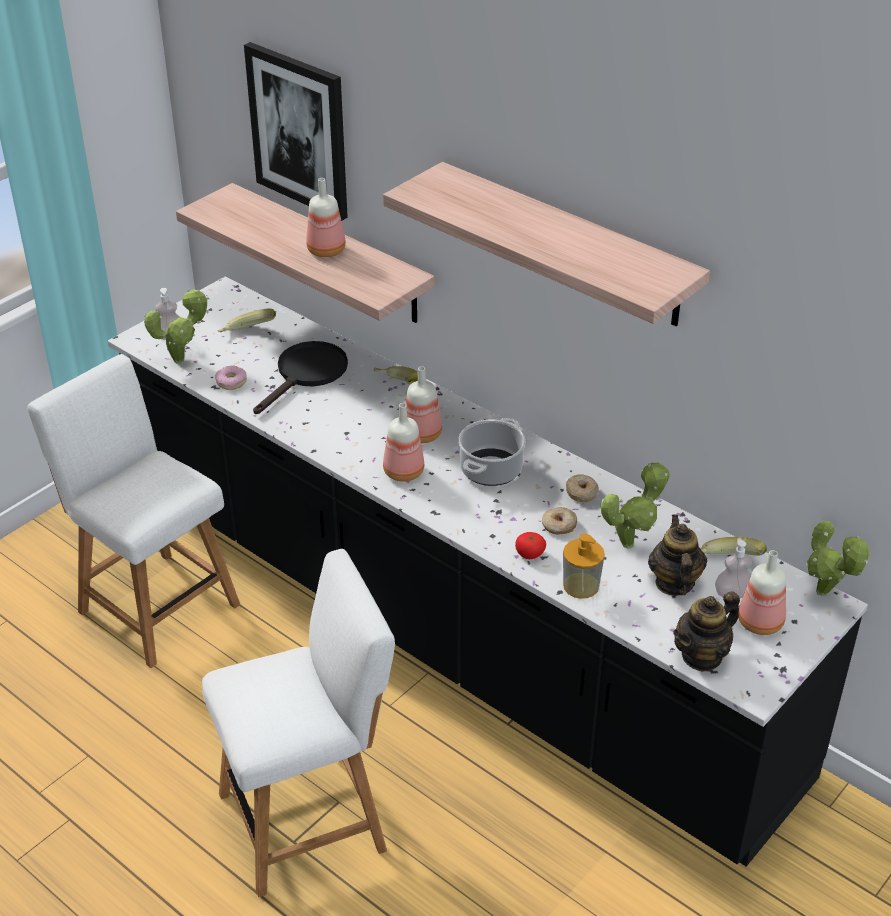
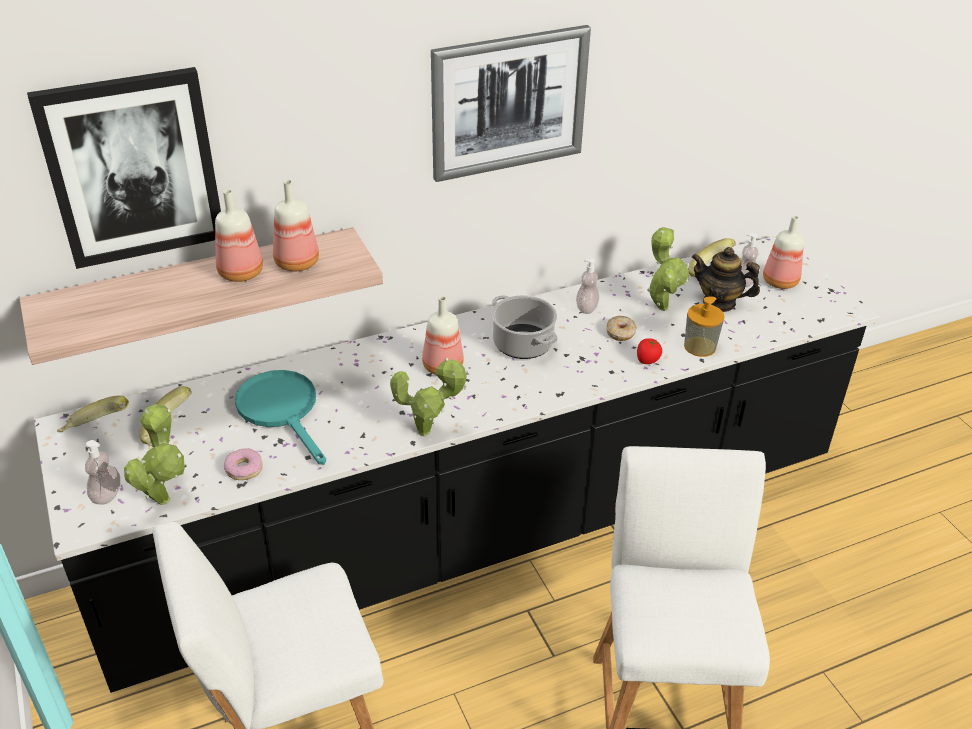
camera: 65 degrees left, 0 degrees up
black frying pan [253,341,348,414] -> turquoise frying pan [235,370,326,465]
banana [373,366,418,385] -> banana moved to [57,395,129,432]
shelf [383,162,710,326] -> picture [431,25,591,182]
bottle [383,403,424,482] -> bottle moved to [273,180,319,271]
donut [566,474,599,502] -> soap dispenser [576,258,599,314]
teapot [673,591,740,672] -> none
potted plant [806,519,870,596] -> potted plant moved to [390,358,469,437]

